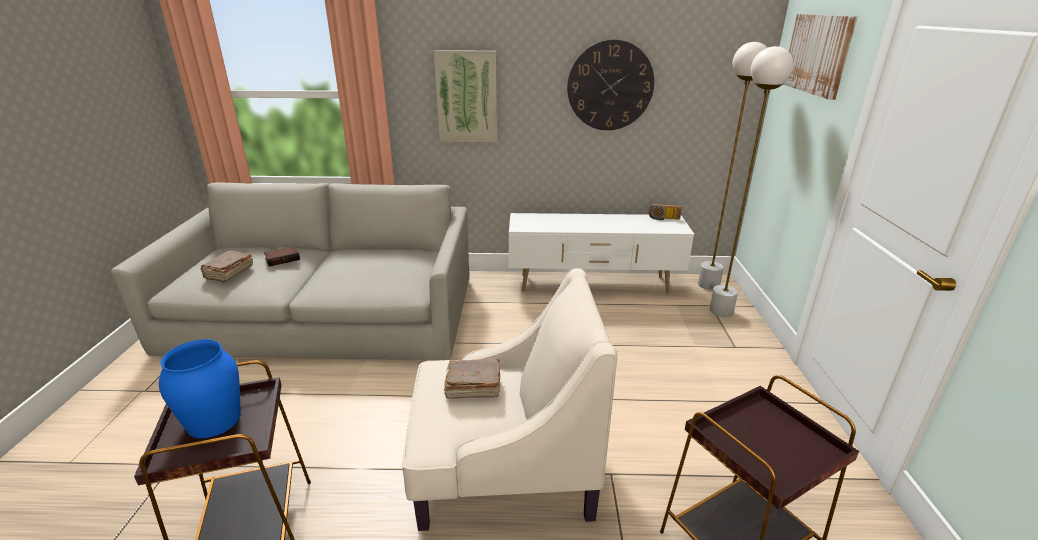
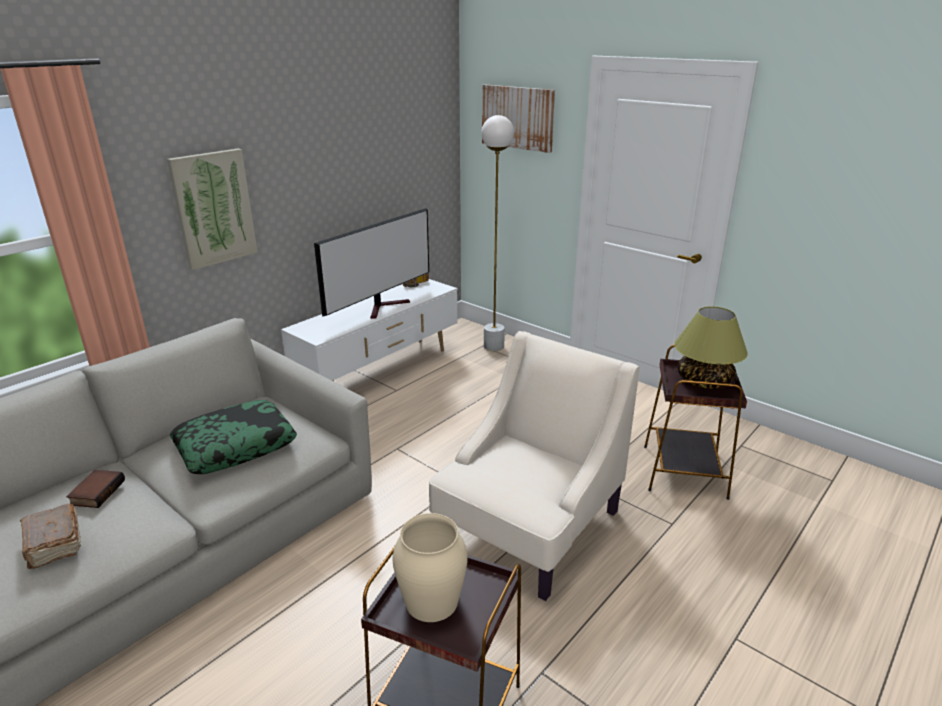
camera: 50 degrees left, 0 degrees up
blue vase [159,339,241,438] -> beige vase [392,513,468,622]
brown book [444,359,500,399] -> none
wall clock [567,40,654,130] -> none
white floor lamp [698,42,767,290] -> none
none -> pillow [170,400,297,474]
none -> television [314,208,429,319]
none -> table lamp [674,306,748,389]

